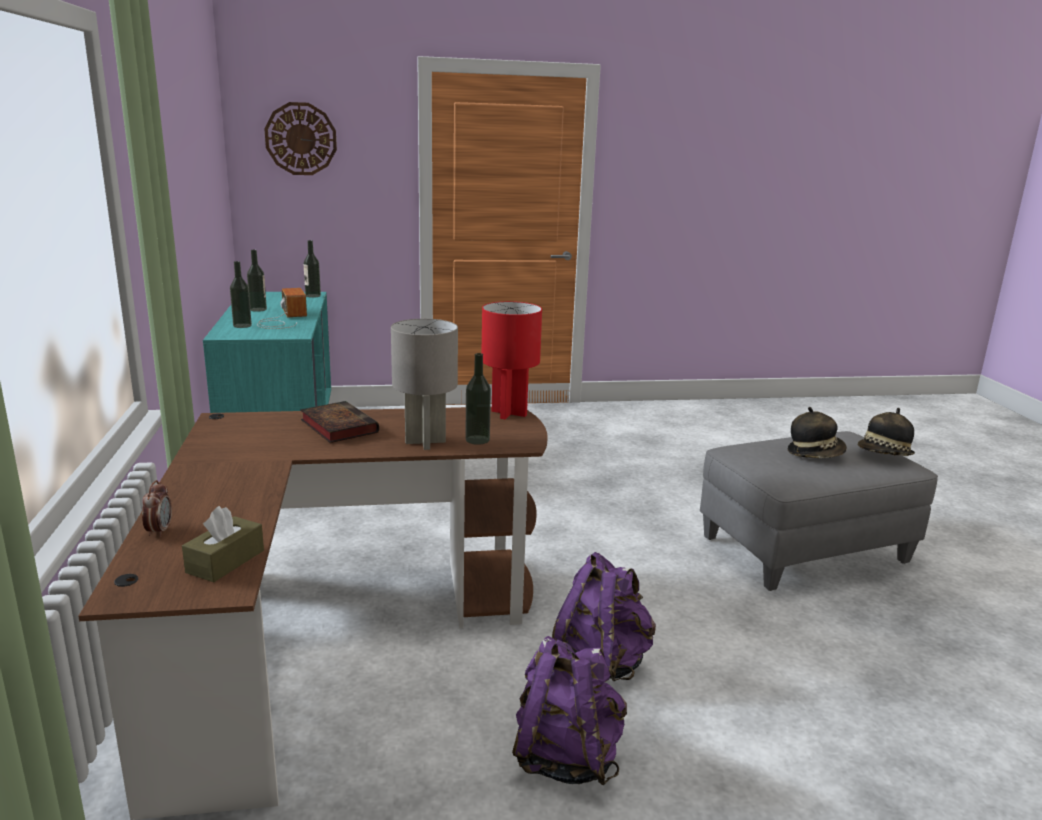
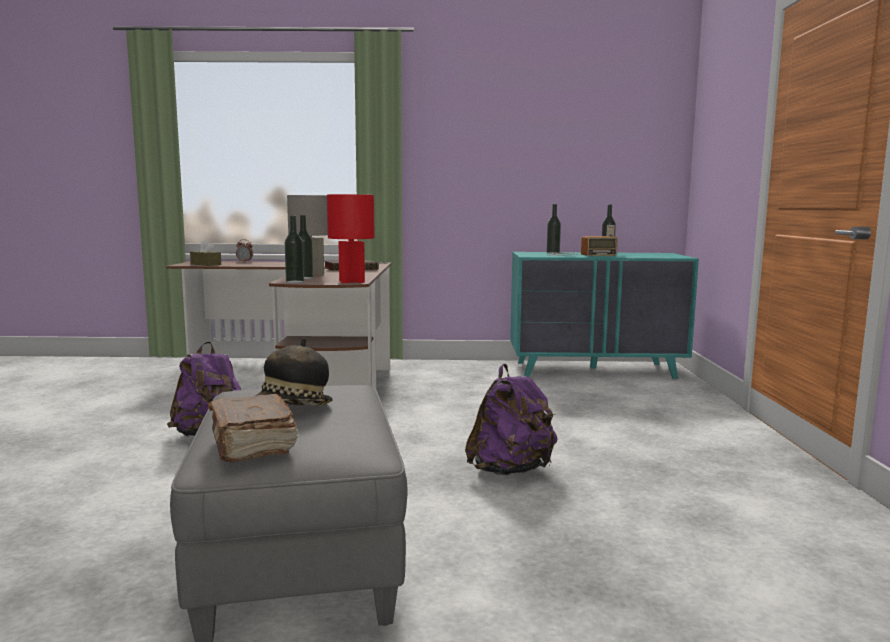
camera: 100 degrees right, 10 degrees down
wall clock [264,102,337,175] -> none
bottle [304,240,321,298] -> bottle moved to [285,216,304,283]
purple backpack [512,636,627,785] -> purple backpack moved to [465,364,558,475]
hat [857,408,915,456] -> brown book [208,394,299,462]

